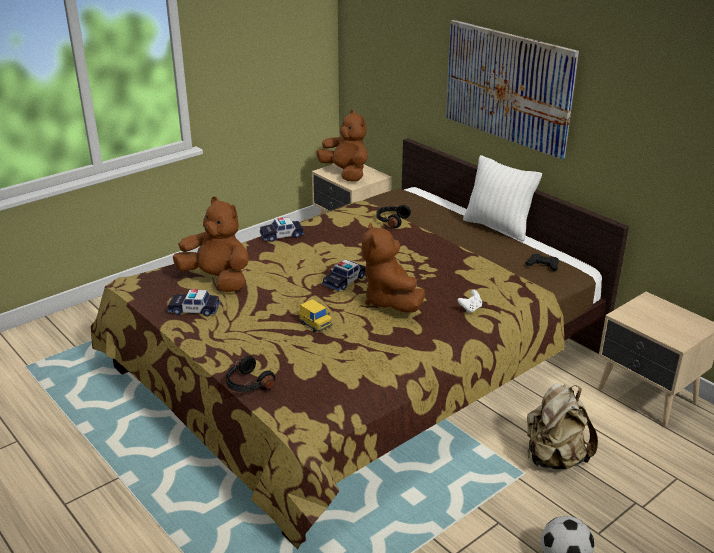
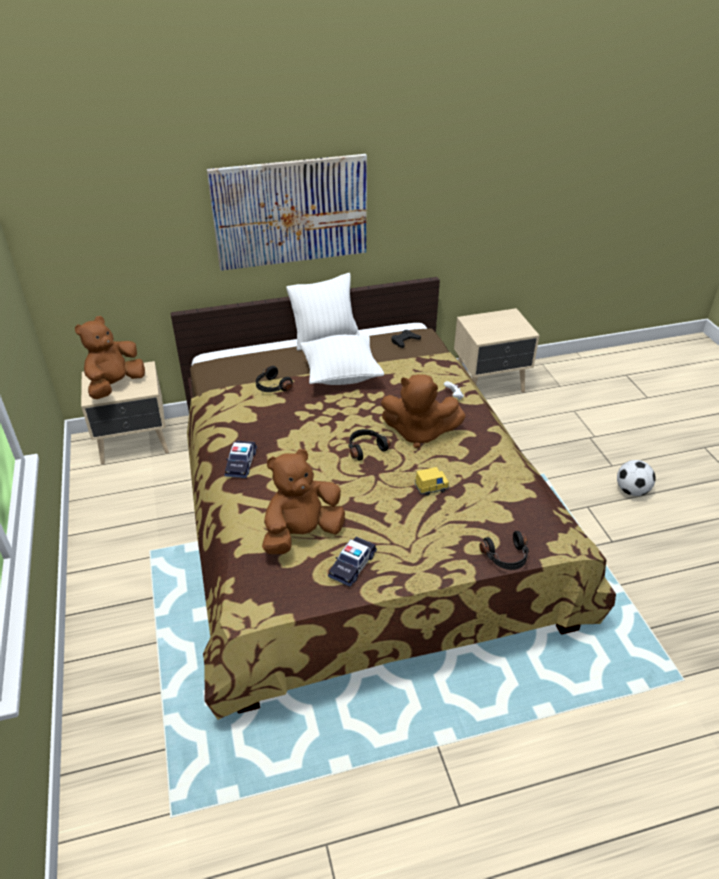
camera: 65 degrees left, 10 degrees up
brown plush toy [316,110,368,181] -> brown plush toy turned 45 degrees counterclockwise [75,316,145,399]
toy car [322,260,366,291] -> black headphones [348,429,391,460]
beige backpack [527,383,598,470] -> none
none -> white pillow [300,335,384,385]

